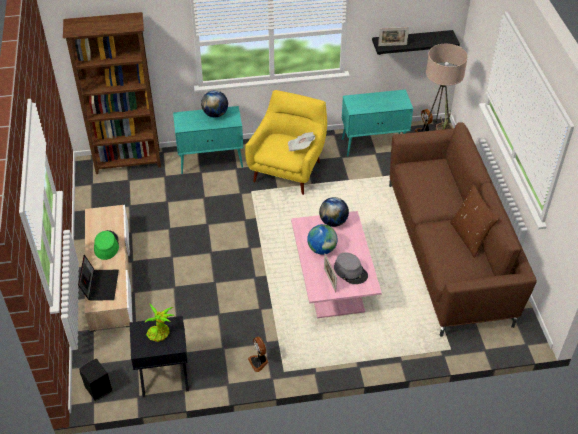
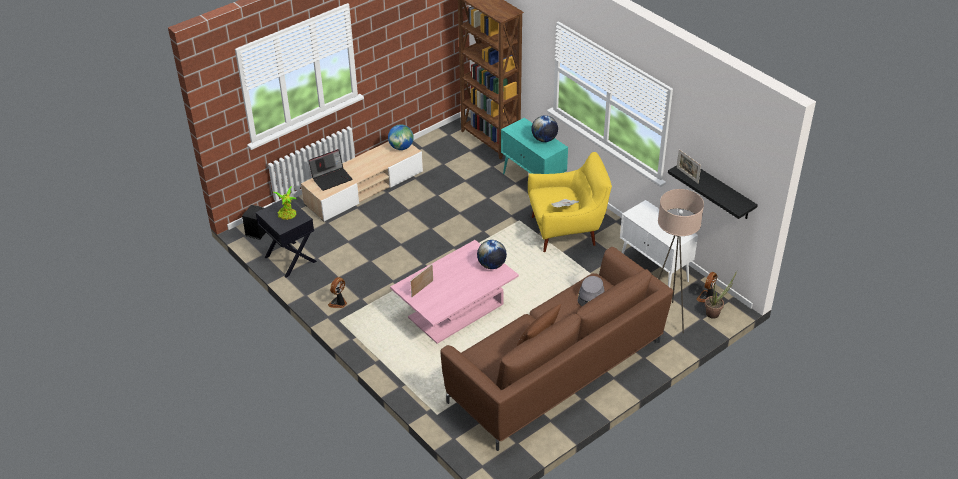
camera: 60 degrees right, 5 degrees down
green hat [94,230,119,260] -> none
globe [307,224,338,255] -> globe moved to [388,124,414,150]
grey hat [334,252,368,284] -> grey hat moved to [577,276,605,306]
turquoise cabinet [342,89,413,157] -> white cabinet [620,200,698,287]

